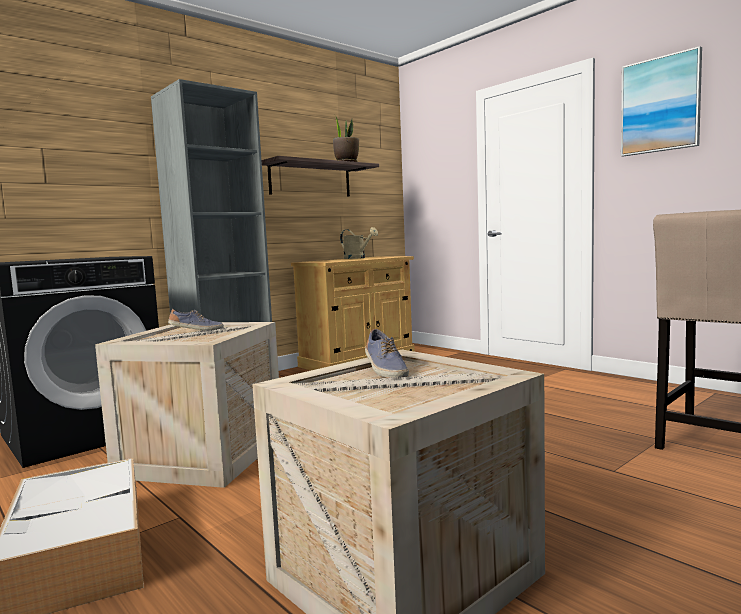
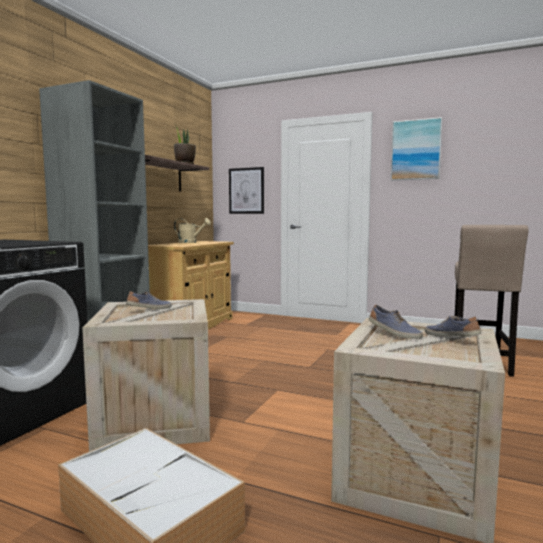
camera: 25 degrees left, 0 degrees up
none -> picture [229,167,264,214]
none -> shoe [425,316,481,337]

